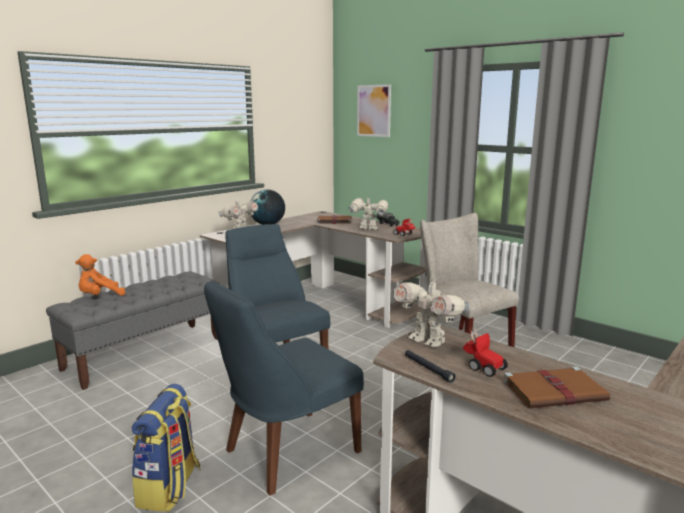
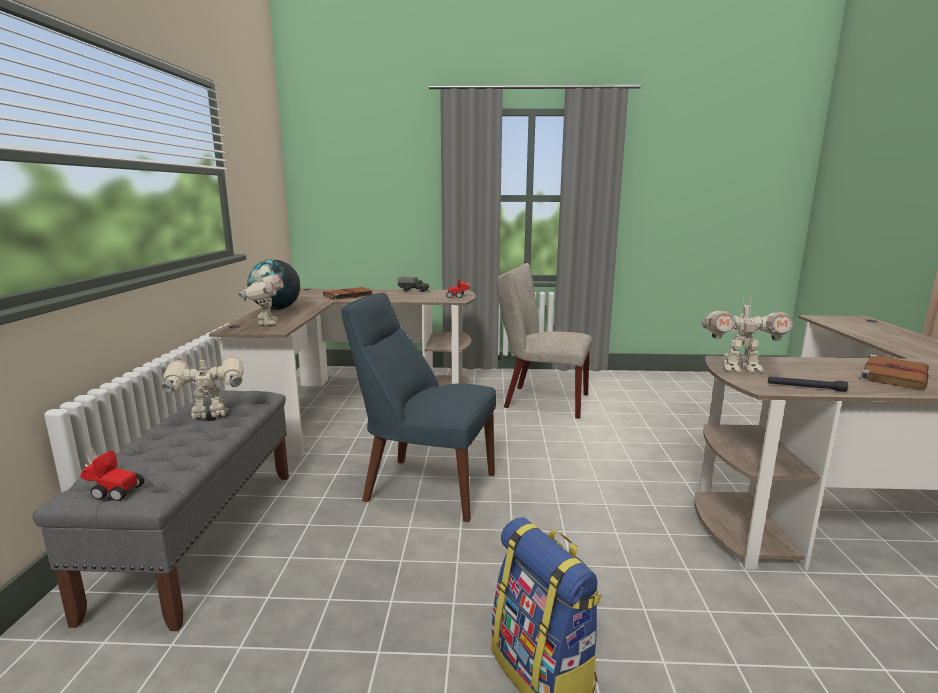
camera: 40 degrees left, 0 degrees up
orange plush toy [75,254,125,296] -> none
blue chair [204,281,364,496] -> none
toy robot [349,198,388,230] -> toy robot moved to [162,353,244,419]
picture [357,84,391,137] -> none
toy car [463,326,508,377] -> toy car moved to [80,448,144,501]

